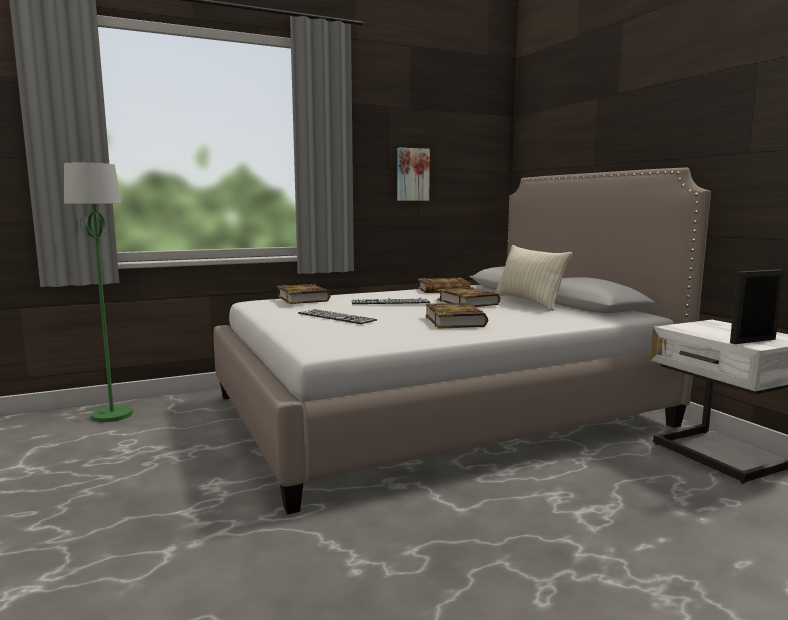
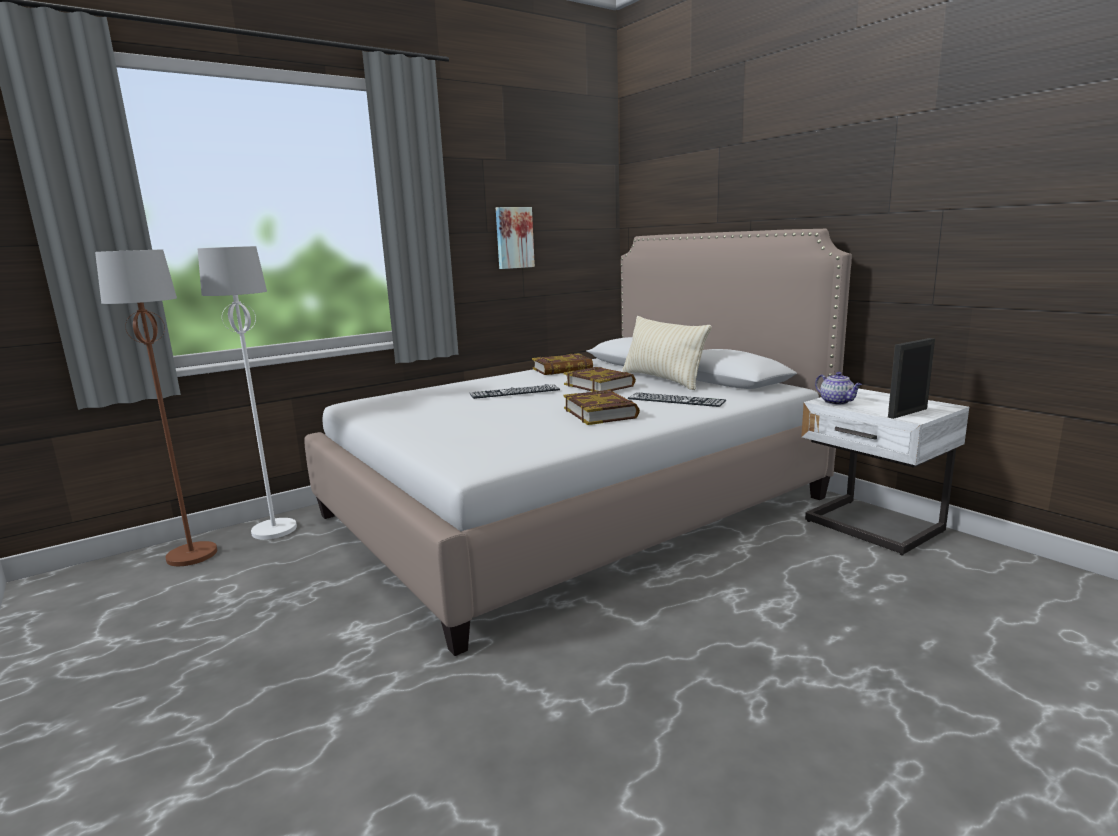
camera: 10 degrees left, 5 degrees up
green floor lamp [64,163,133,422] -> brown floor lamp [95,250,217,566]
book [277,284,331,304] -> none
keyboard [298,309,377,324] -> keyboard moved to [628,392,726,407]
none -> white floor lamp [198,246,297,540]
none -> teapot [815,372,862,405]

